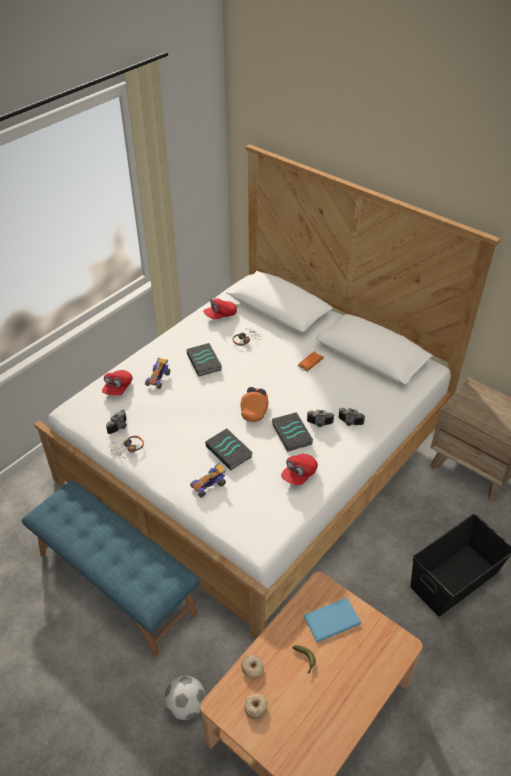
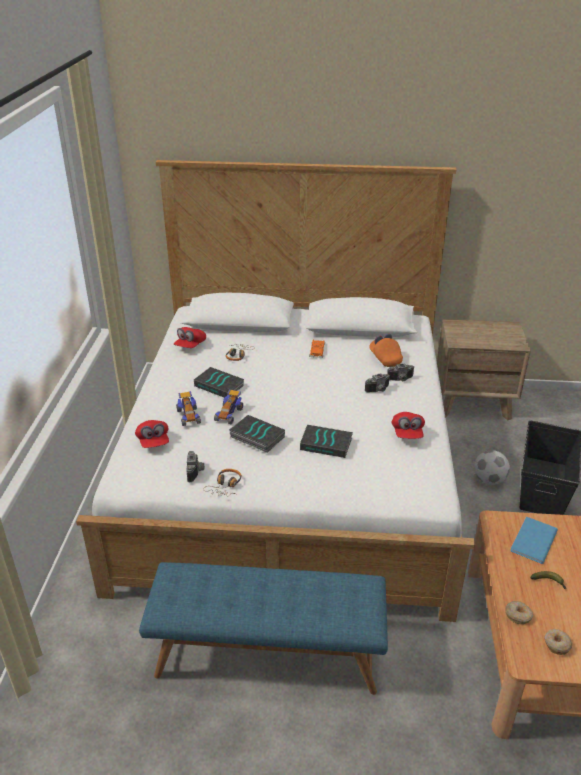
camera: 35 degrees left, 10 degrees down
football [164,676,205,720] -> football moved to [474,450,510,485]
toy car [190,463,226,498] -> toy car moved to [214,389,243,424]
orange cap [241,387,268,422] -> orange cap moved to [369,333,403,367]
book [272,412,313,452] -> book moved to [229,415,285,453]

